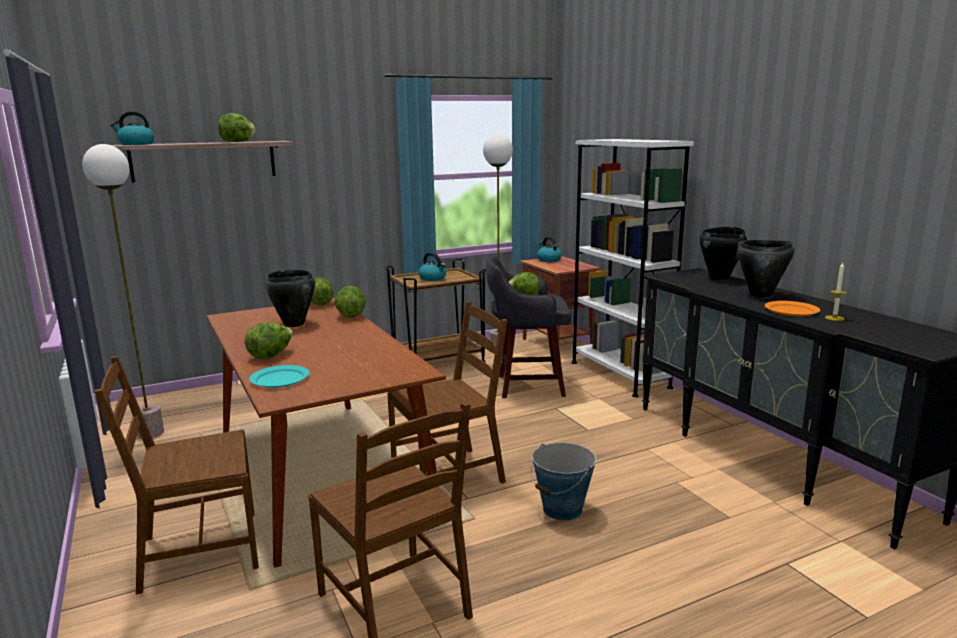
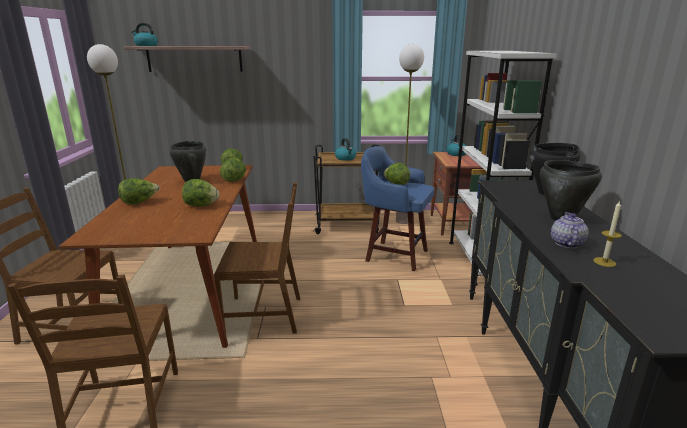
camera: 25 degrees right, 5 degrees up
lettuce [218,113,256,142] -> lettuce moved to [182,179,219,206]
turquoise plate [249,365,309,388] -> none
grey stool [486,256,571,398] -> blue stool [361,146,435,271]
bucket [531,443,596,521] -> none
orange plate [765,301,820,316] -> teapot [551,212,589,248]

